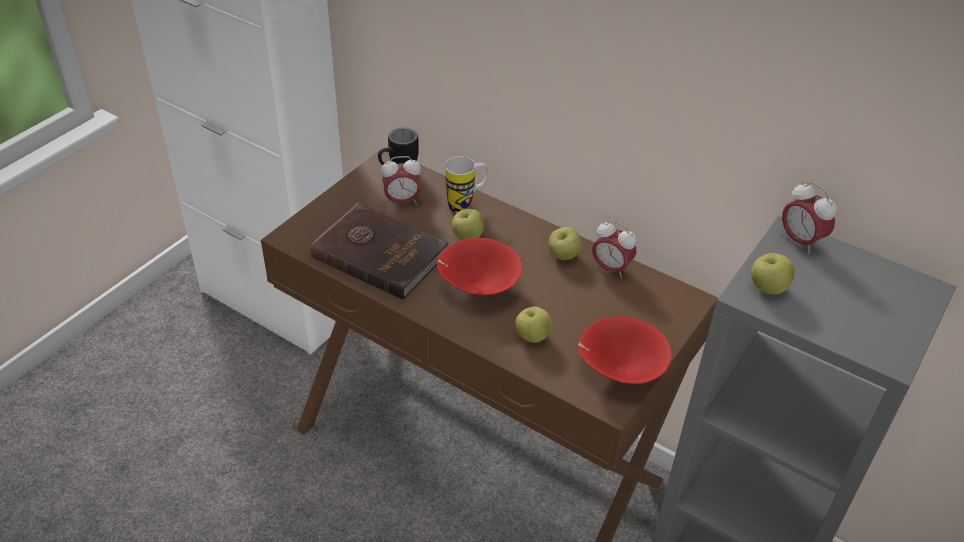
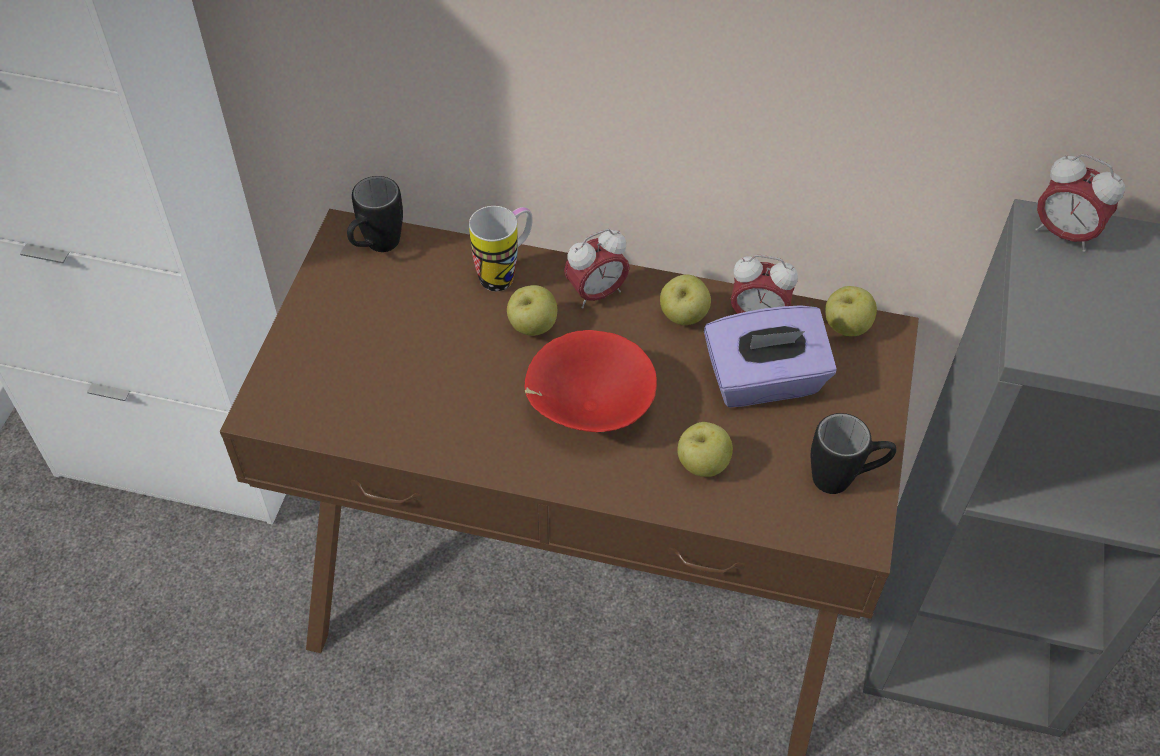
camera: 20 degrees left, 10 degrees up
brown book [310,203,450,300] -> none
alarm clock [381,156,421,207] -> alarm clock moved to [564,229,630,309]
red bowl [578,316,672,384] -> black mug [811,413,896,494]
apple [751,253,795,294] -> apple moved to [825,286,877,336]
none -> purple tissue box [704,305,837,408]

